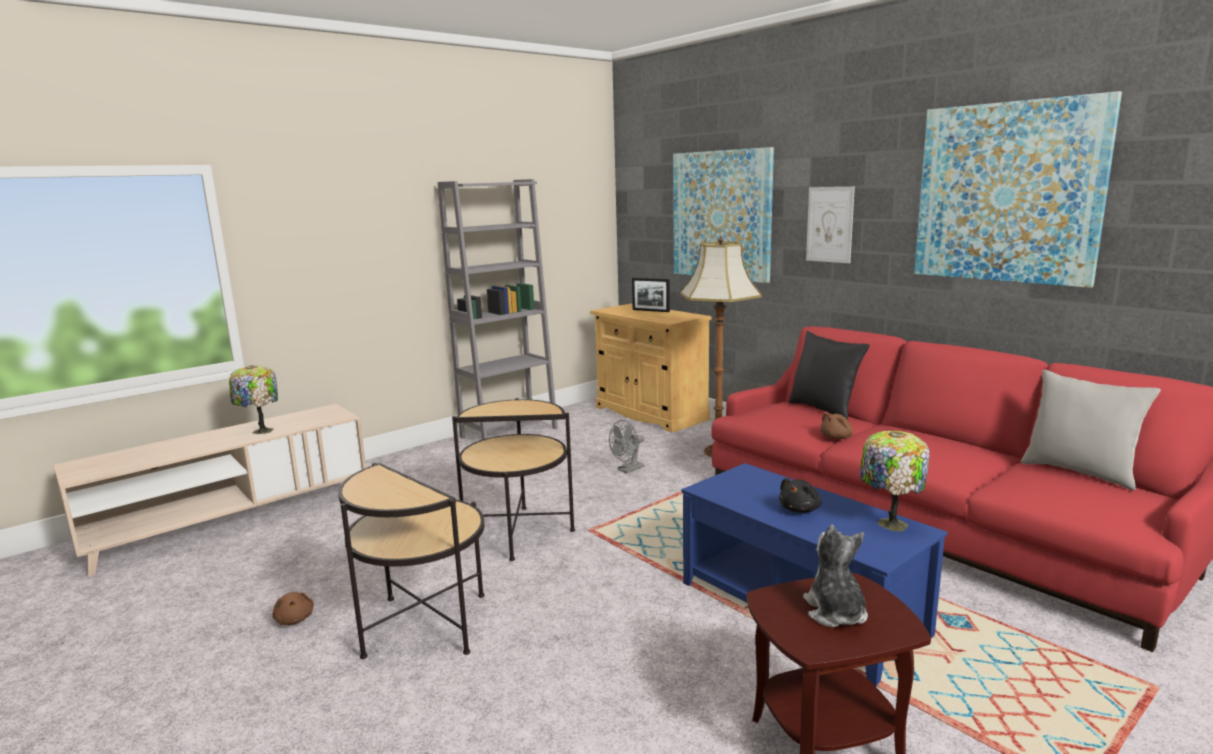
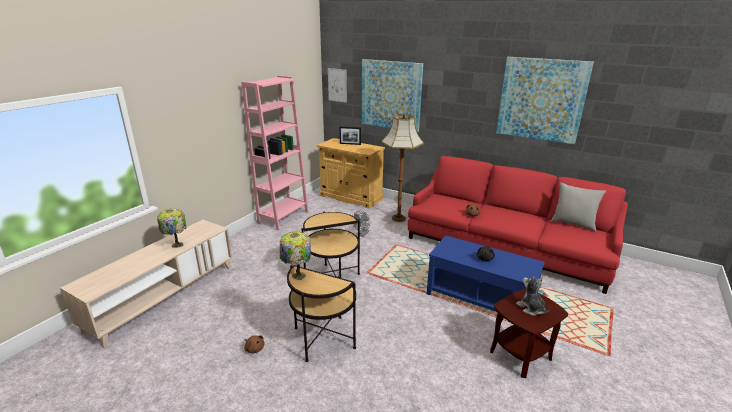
camera: 20 degrees left, 10 degrees up
grey bookcase [438,179,558,440] -> pink bookcase [241,75,309,231]
black pillow [789,331,870,420] -> none
picture [806,187,855,263] -> picture moved to [328,68,347,103]
table lamp [860,431,930,532] -> table lamp moved to [280,232,311,280]

